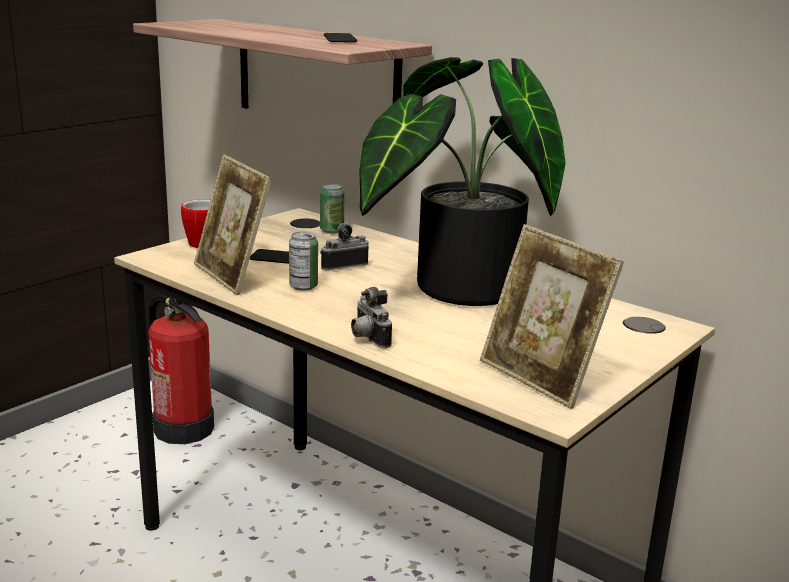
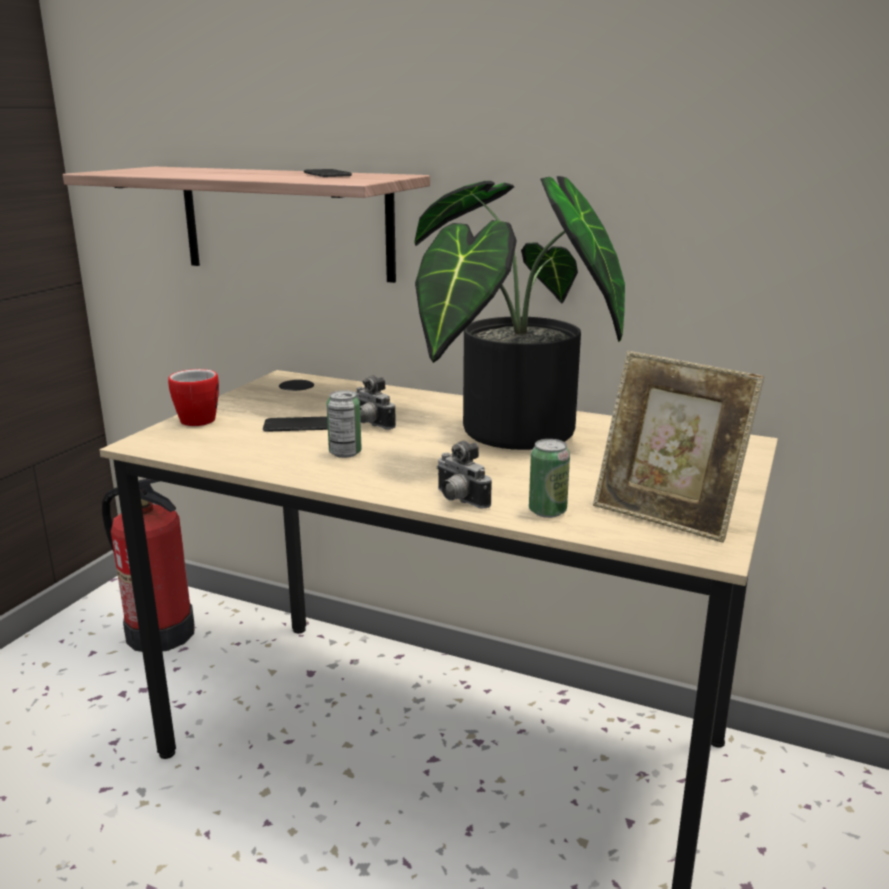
camera: 15 degrees left, 0 degrees up
picture frame [194,155,272,295] -> none
can [320,184,345,233] -> can moved to [529,439,570,518]
camera [320,223,369,271] -> camera turned 90 degrees counterclockwise [355,375,396,430]

